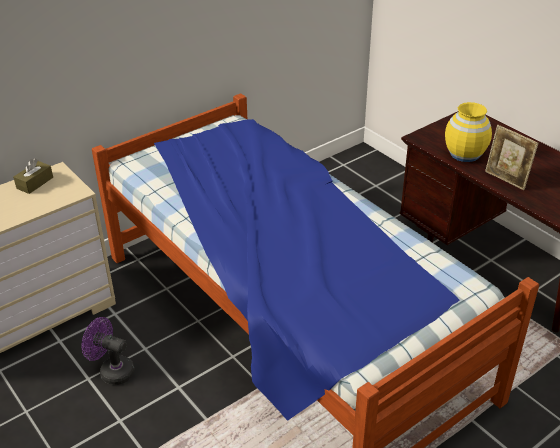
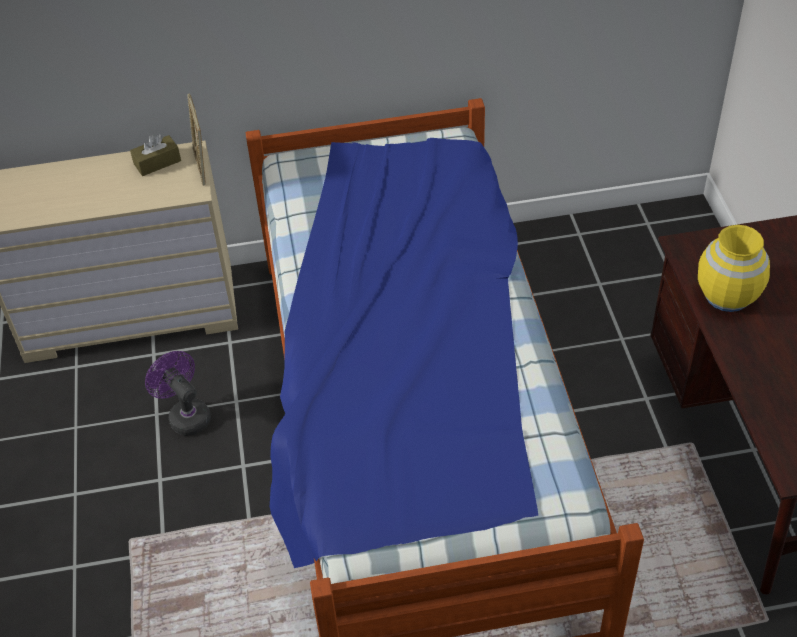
camera: 30 degrees right, 10 degrees up
picture frame [485,125,538,190] -> picture frame moved to [187,94,205,186]

